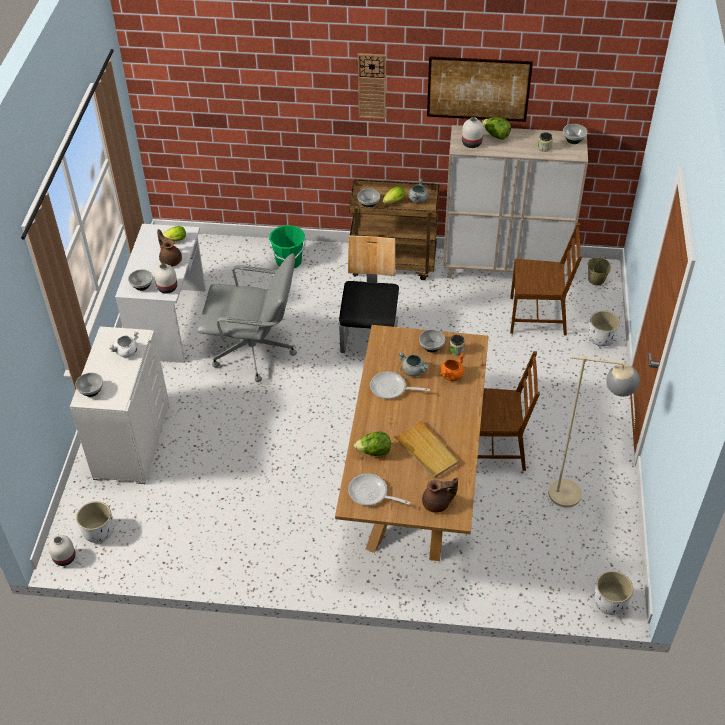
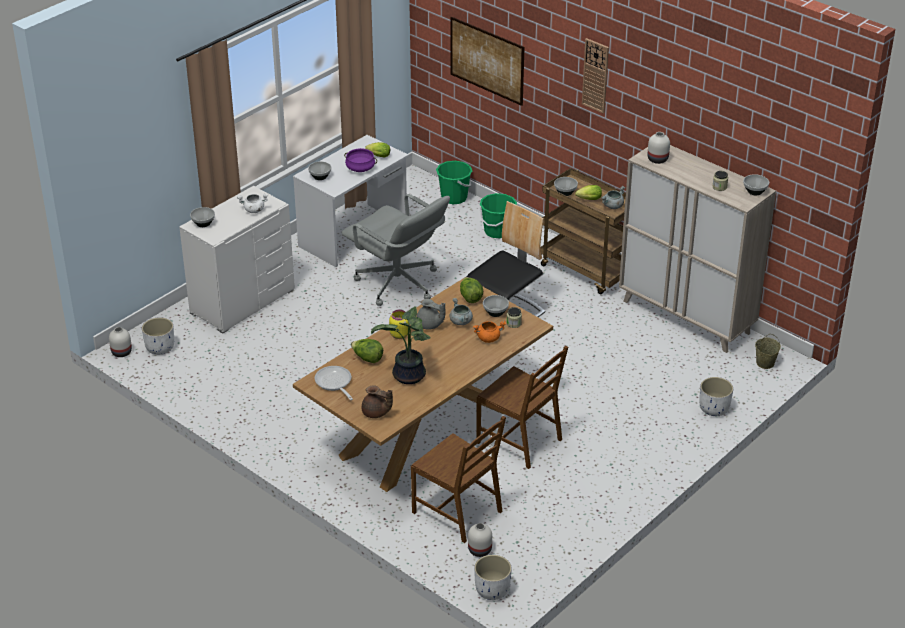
camera: 35 degrees right, 10 degrees down
white vase [154,264,177,294] -> white vase moved to [468,523,492,557]
brown teapot [157,229,182,267] -> purple cooking pot [344,148,377,172]
frying pan [370,371,430,399] -> grey teapot [417,299,445,330]
beige tray [392,419,459,478] -> potted plant [371,306,431,384]
picture [427,56,533,122] -> picture moved to [450,16,525,106]
lettuce [482,117,511,140] -> lettuce moved to [460,277,483,303]
brown chair [510,223,582,335] -> brown chair moved to [411,416,506,543]
beige floor lamp [548,356,640,508] -> none
none -> yellow jar [389,309,409,339]
none -> green bucket [436,161,472,204]

